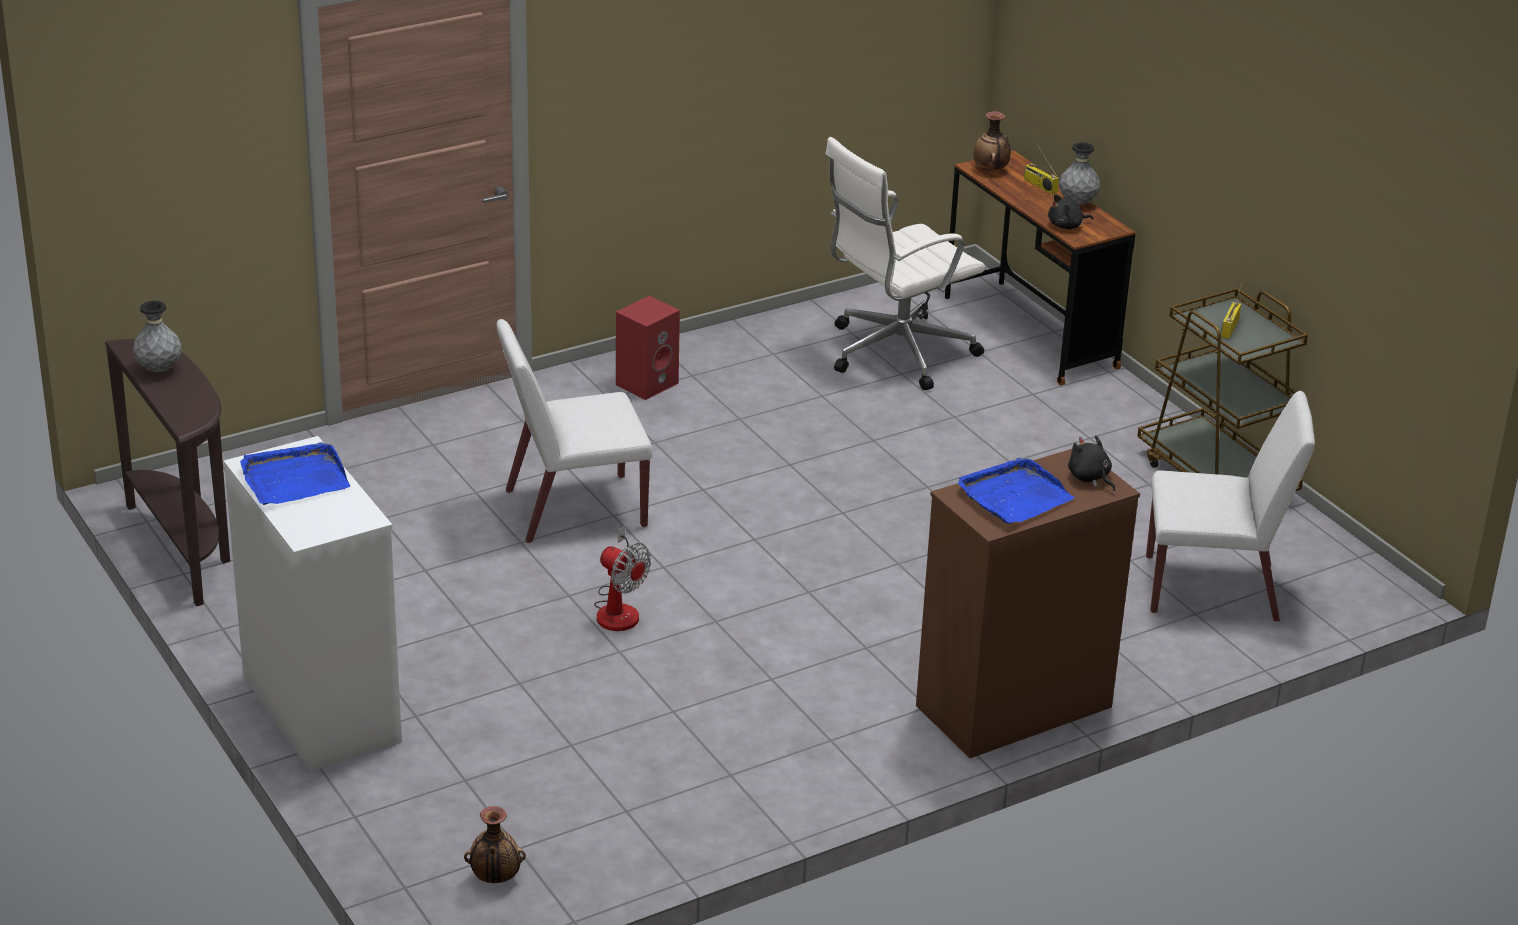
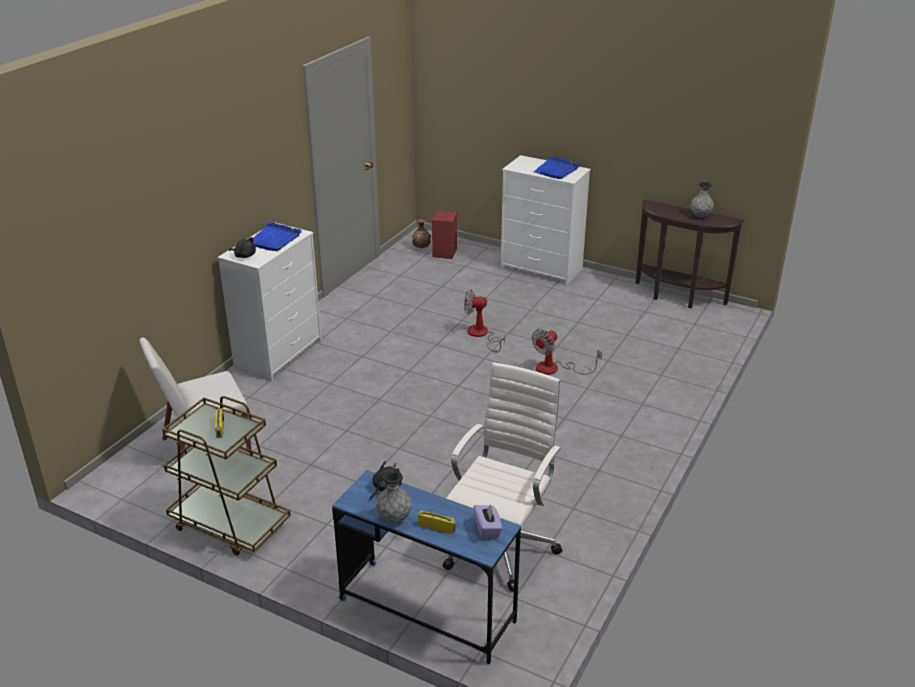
camera: 150 degrees right, 0 degrees up
white chair [496,319,652,543] -> fan [532,329,602,375]
red speaker [616,296,680,400] -> red speaker moved to [432,211,457,259]
brown dresser [916,449,1140,758] -> white dresser [217,222,322,381]
brown desk [945,150,1135,386] -> blue desk [332,470,521,664]
vase [973,111,1010,171] -> purple tissue box [473,503,502,539]

